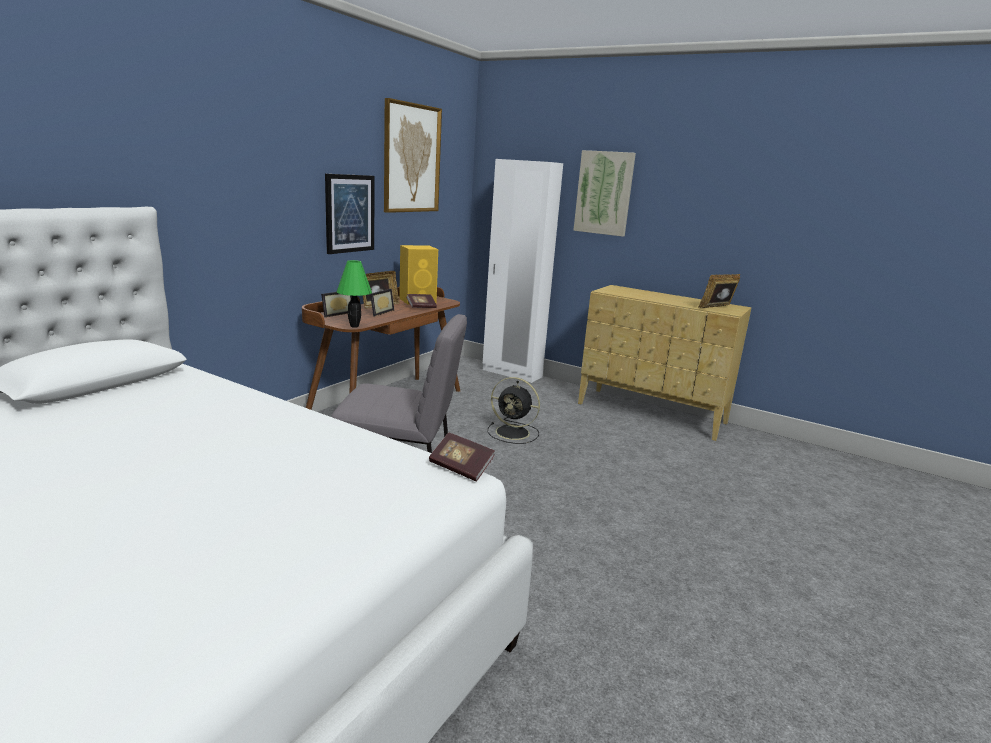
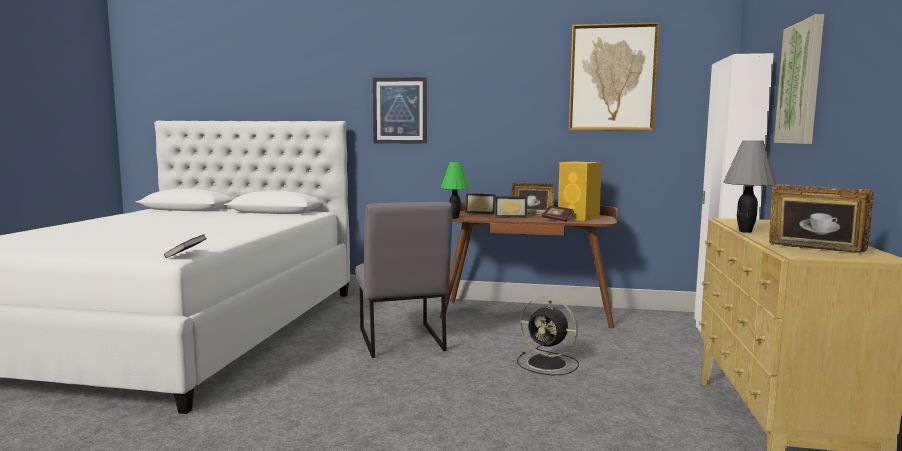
camera: 70 degrees right, 10 degrees down
picture [325,174,374,254] -> picture moved to [373,77,427,144]
black fan [488,377,540,444] -> black fan turned 60 degrees counterclockwise [517,296,579,376]
none -> grey table lamp [723,140,776,233]

